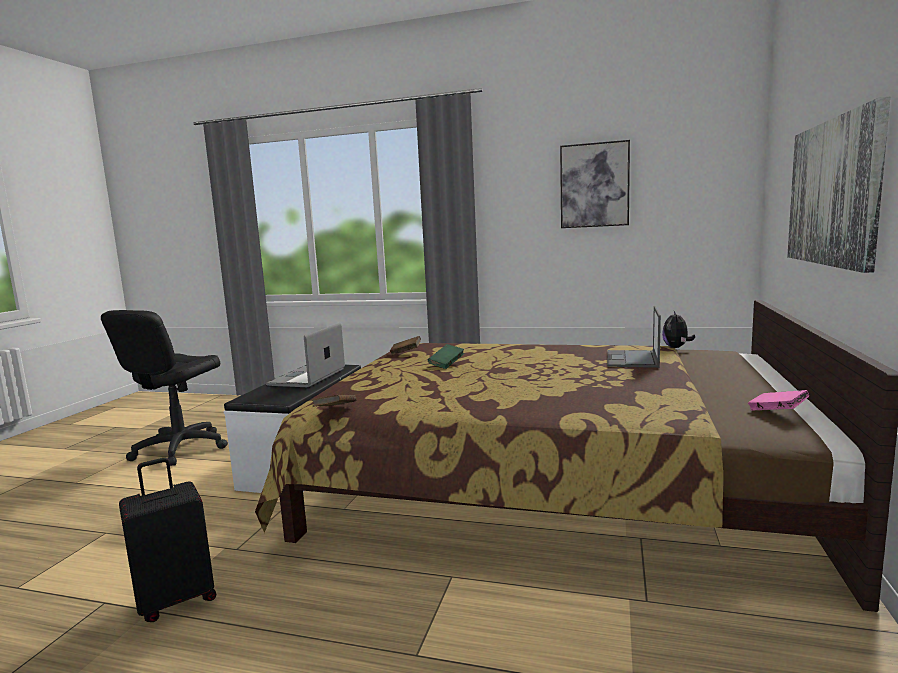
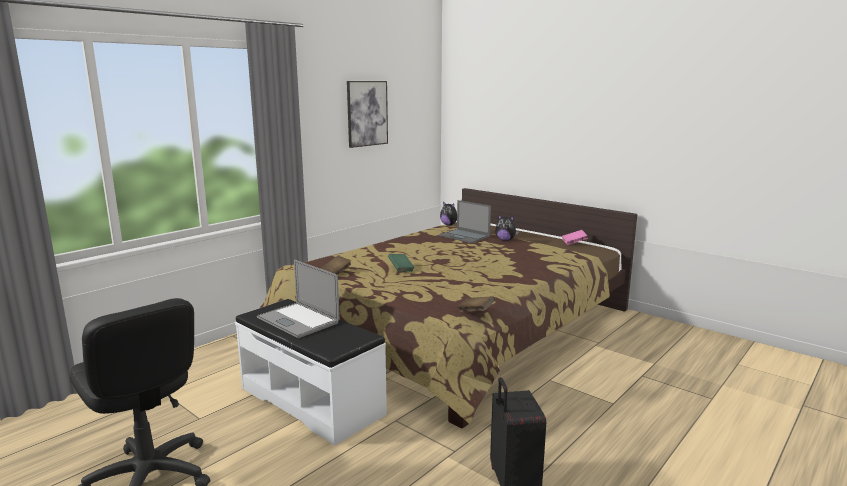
camera: 65 degrees left, 5 degrees up
picture [787,97,890,273] -> none
none -> plush toy [495,214,519,241]

